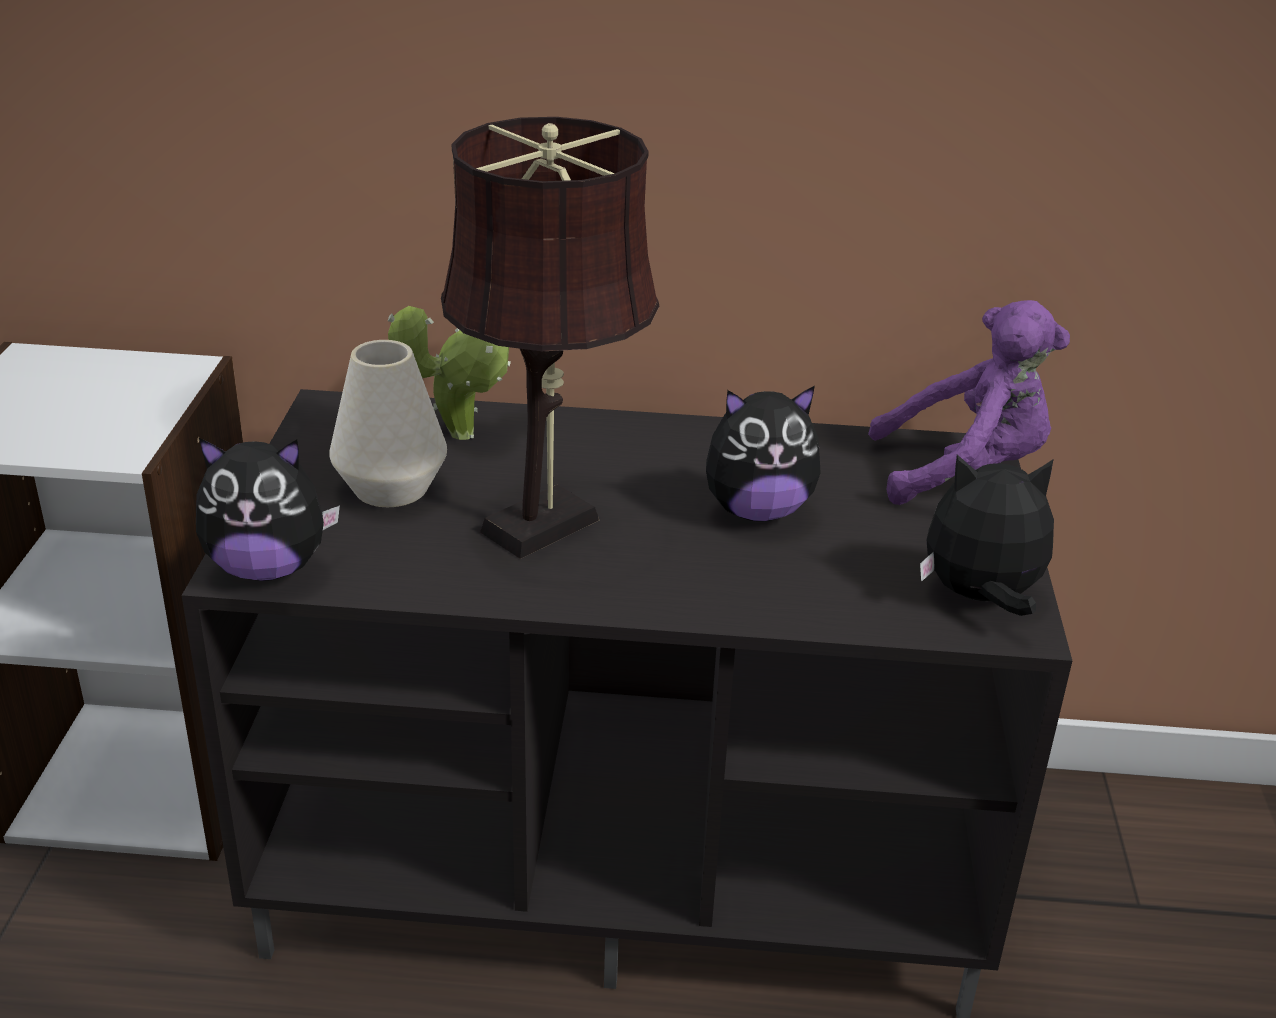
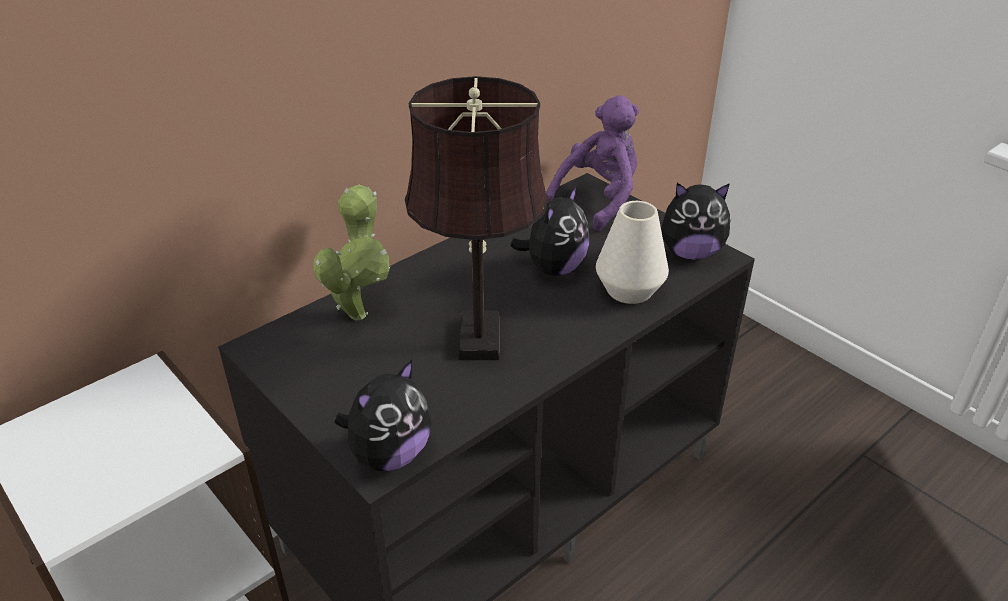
camera: 45 degrees left, 5 degrees up
white vase [329,340,447,507] -> white vase moved to [596,201,669,304]
plush toy [920,455,1054,616] -> plush toy turned 135 degrees counterclockwise [661,183,731,260]

